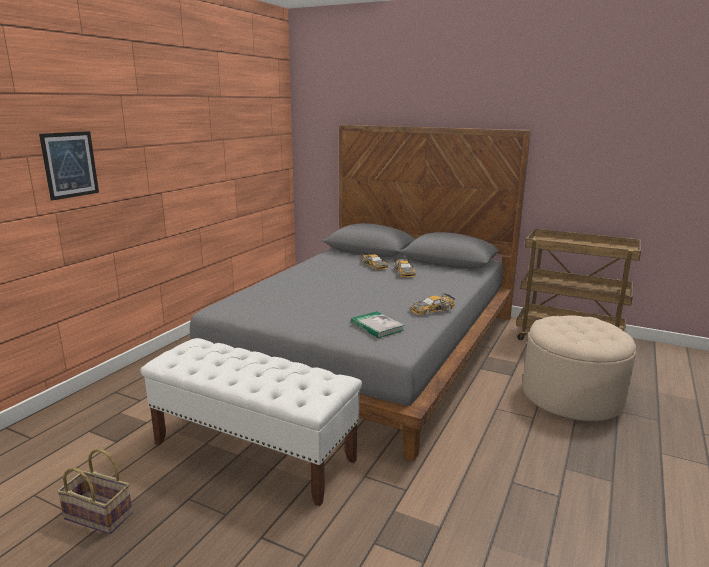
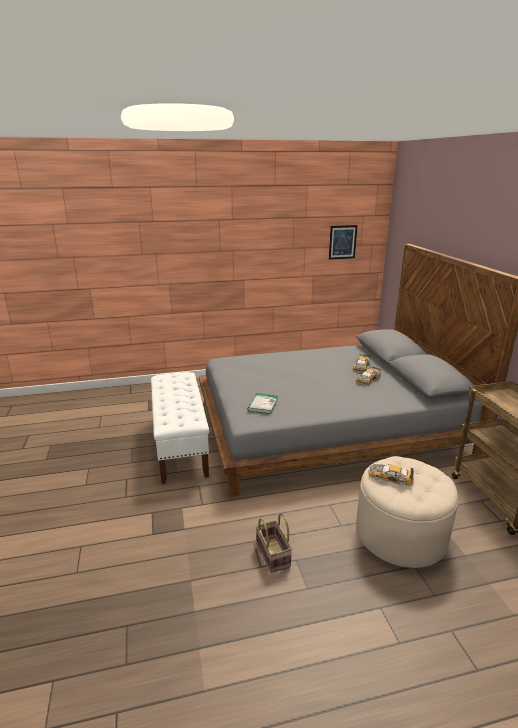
camera: 50 degrees right, 5 degrees up
picture [39,131,99,200] -> picture moved to [329,225,358,259]
basket [57,448,133,534] -> basket moved to [256,513,292,573]
toy car [410,293,455,315] -> toy car moved to [368,464,414,486]

